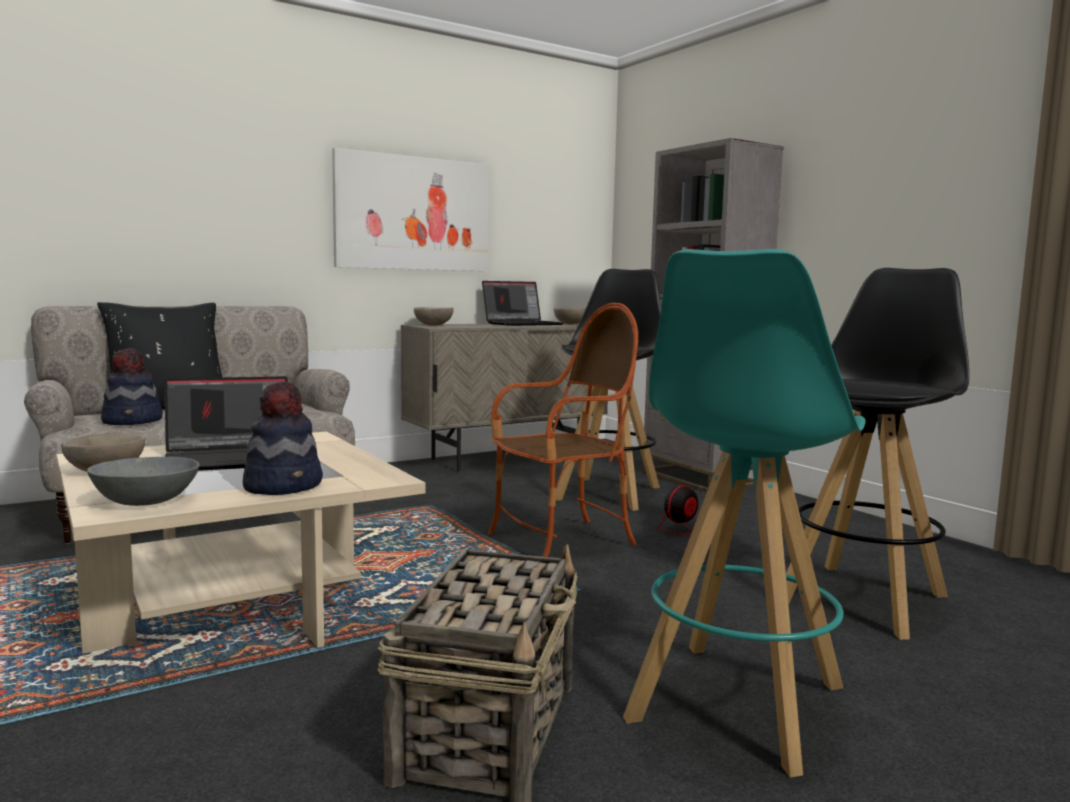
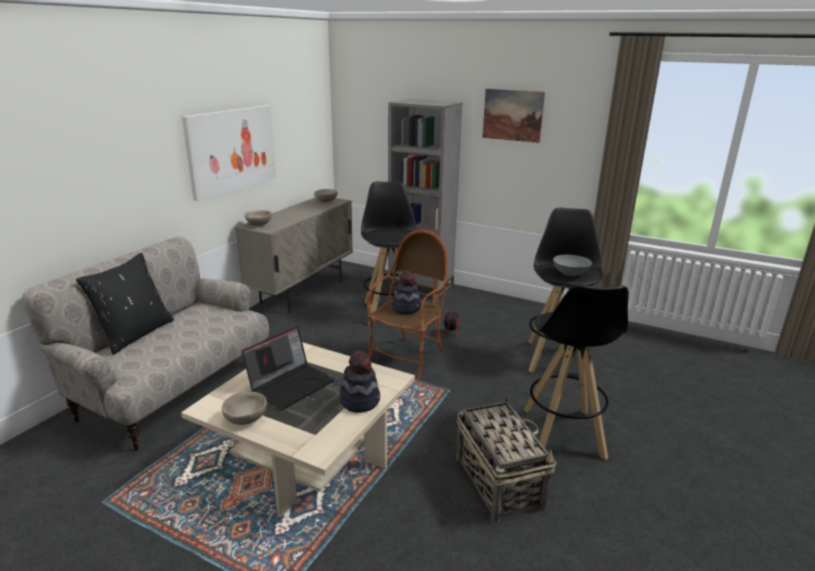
camera: 30 degrees left, 15 degrees up
grey bowl [87,457,200,506] -> grey bowl moved to [553,255,592,276]
hat [101,349,163,425] -> hat moved to [392,270,421,314]
laptop [482,281,563,326] -> none
turquoise stool [623,249,866,778] -> black stool [523,285,629,460]
none -> picture [482,89,545,143]

